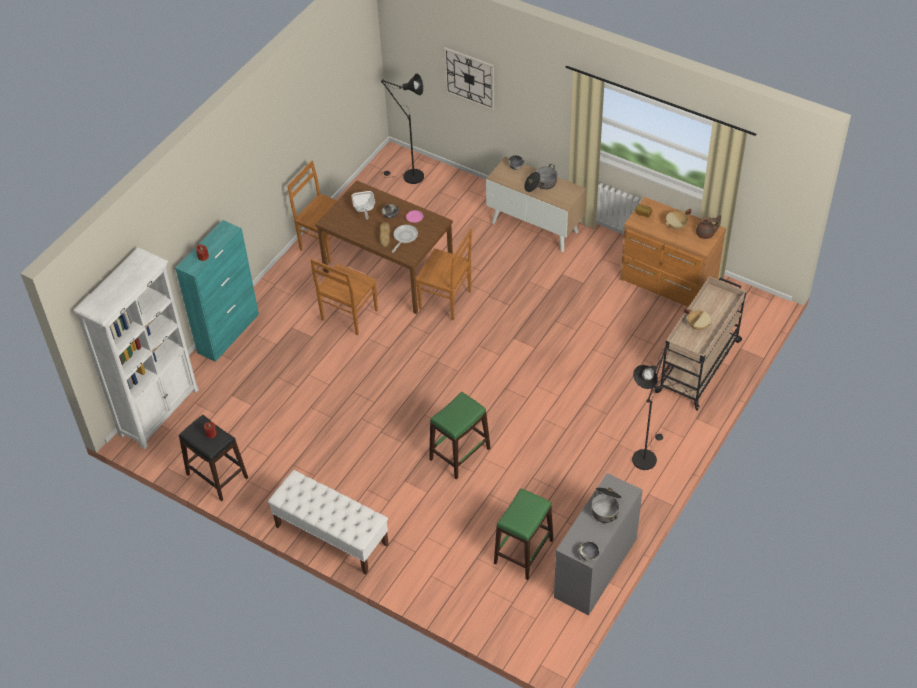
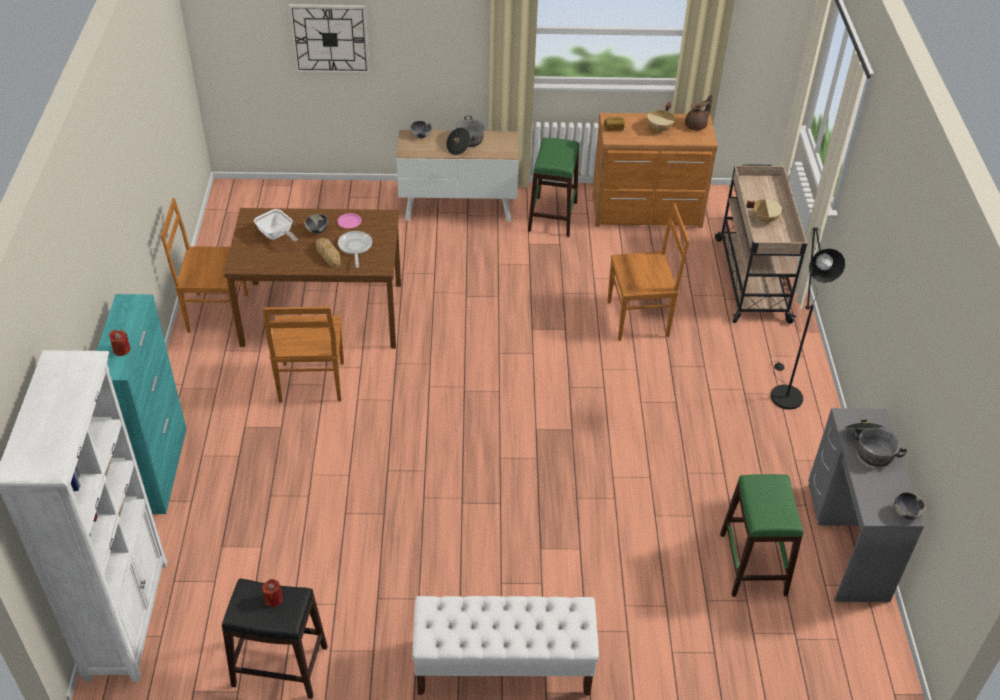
camera: 35 degrees left, 5 degrees down
black floor lamp [381,74,424,184] -> none
brown chair [416,228,472,320] -> brown chair moved to [607,203,689,341]
green stool [429,392,490,480] -> green stool moved to [528,138,579,237]

